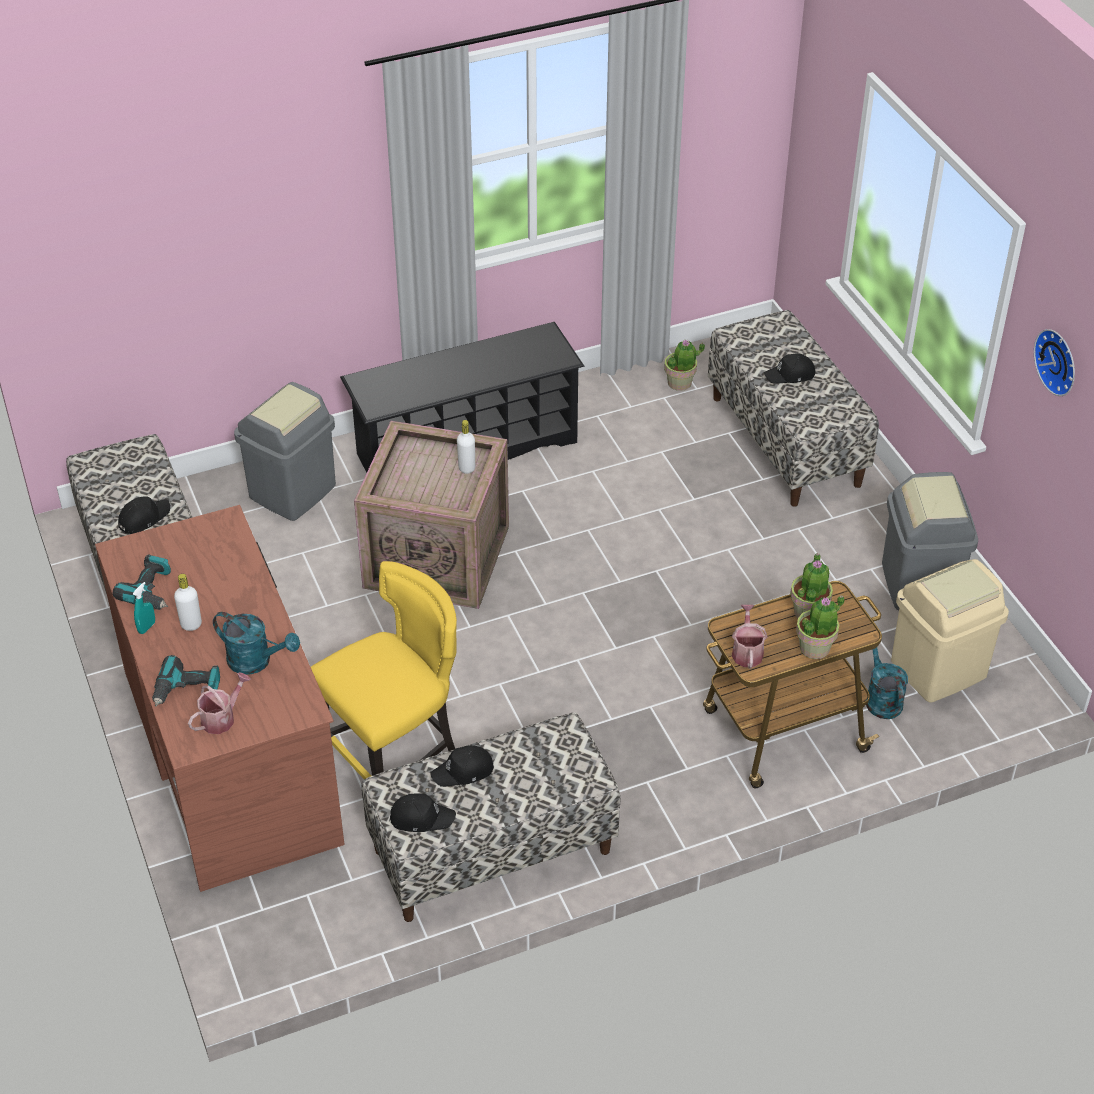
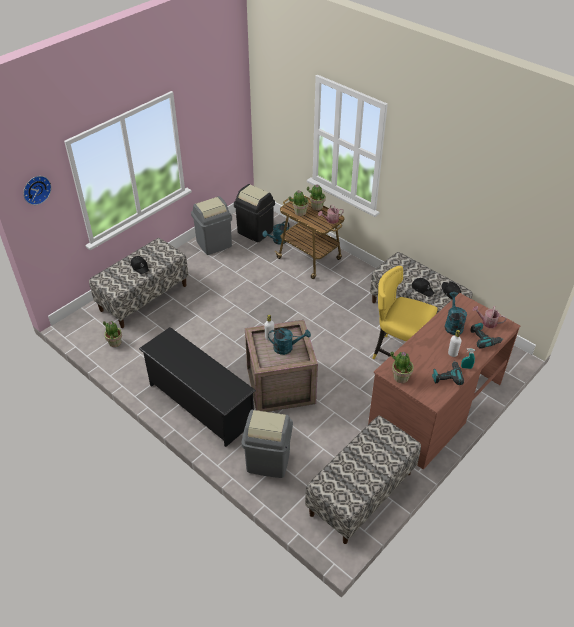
camera: 115 degrees left, 0 degrees up
black cap [118,496,170,534] -> none
beige trash can [891,559,1009,703] -> black trash can [234,184,275,242]
wall clock [1034,329,1075,396] -> wall clock moved to [23,176,51,205]
none -> turquoise watering can [268,328,311,355]
none -> potted plant [390,351,414,383]

